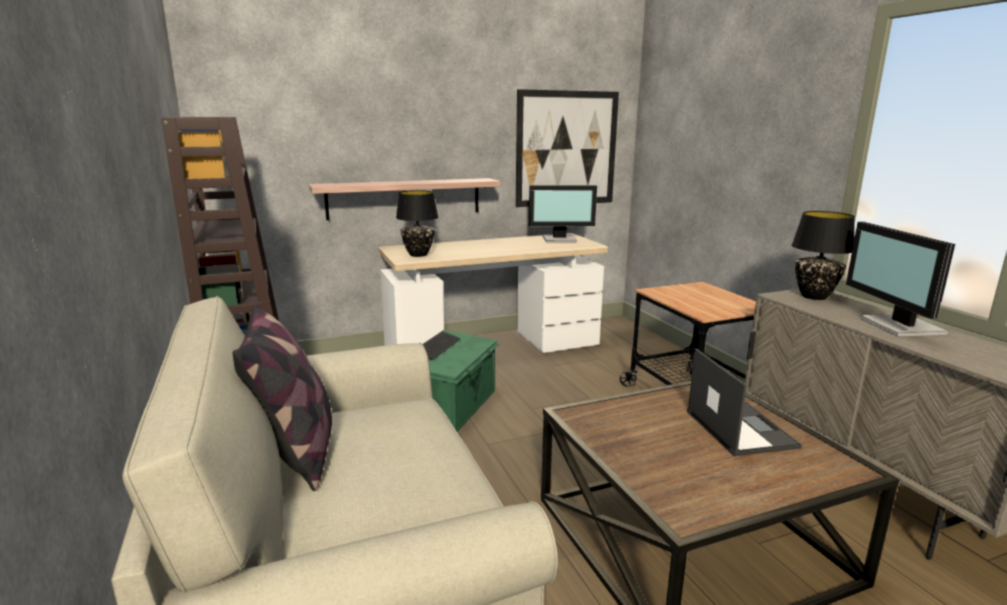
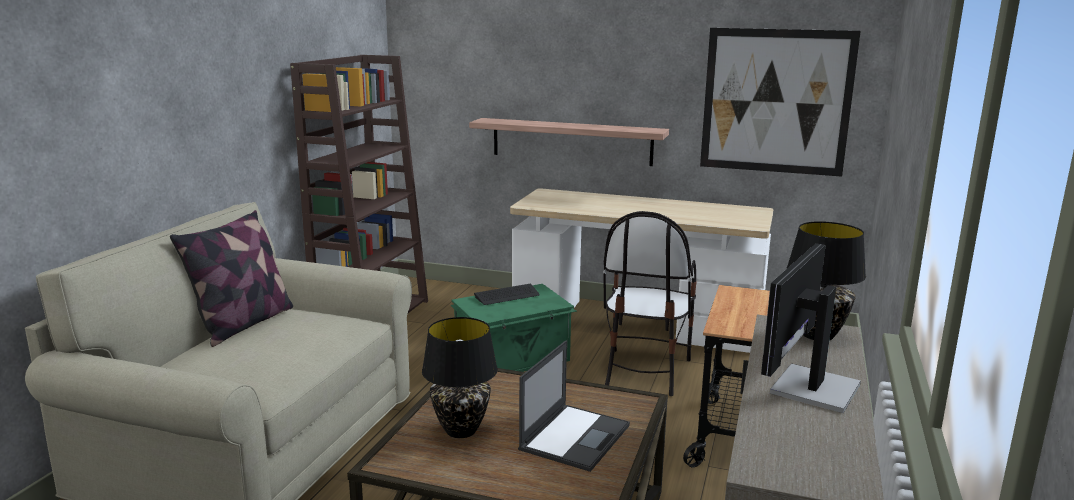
camera: 40 degrees right, 0 degrees up
black table lamp [396,190,438,257] -> black table lamp moved to [422,317,498,438]
monitor [529,185,597,243] -> none
none -> chair [603,211,697,396]

